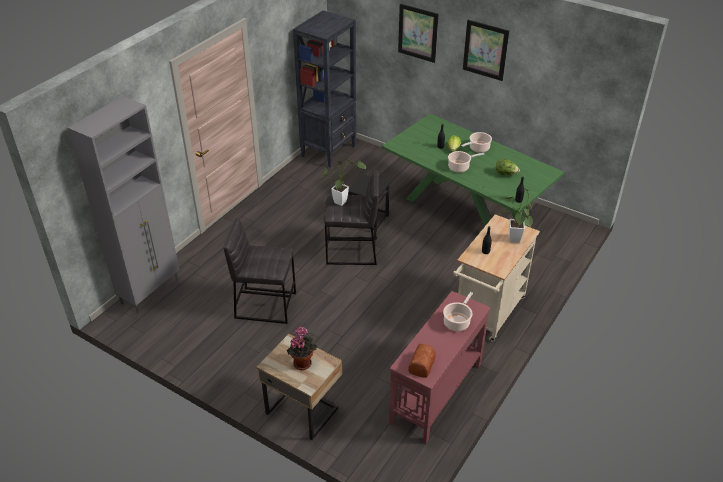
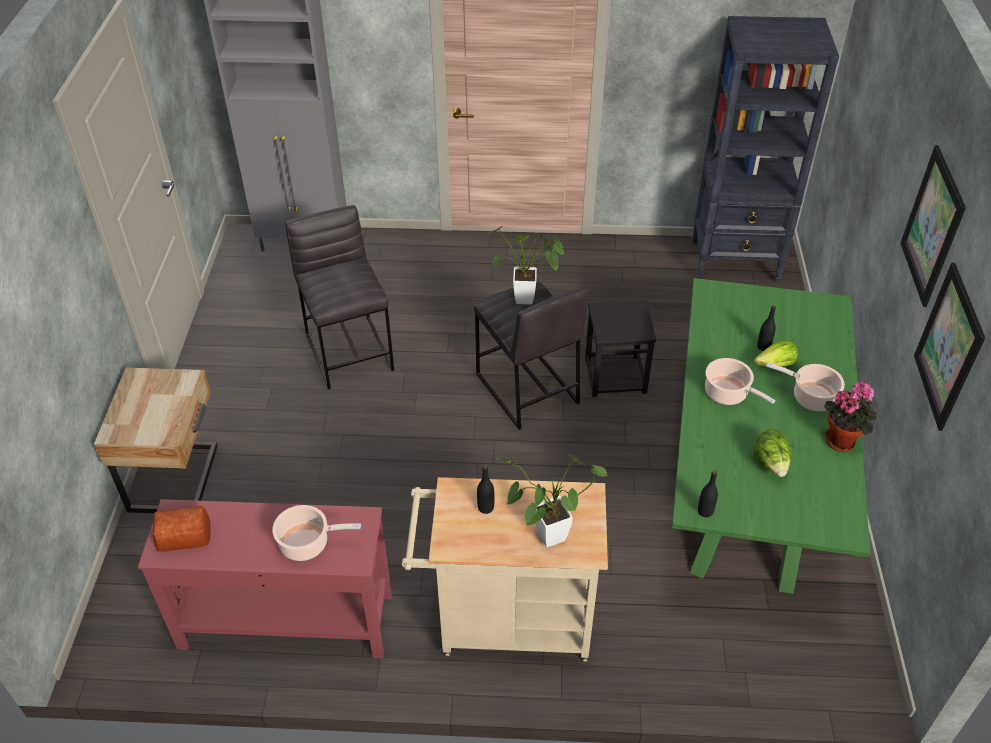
camera: 60 degrees right, 5 degrees up
potted plant [286,326,317,370] -> potted plant moved to [824,381,877,452]
picture [398,4,439,63] -> picture moved to [914,263,985,431]

